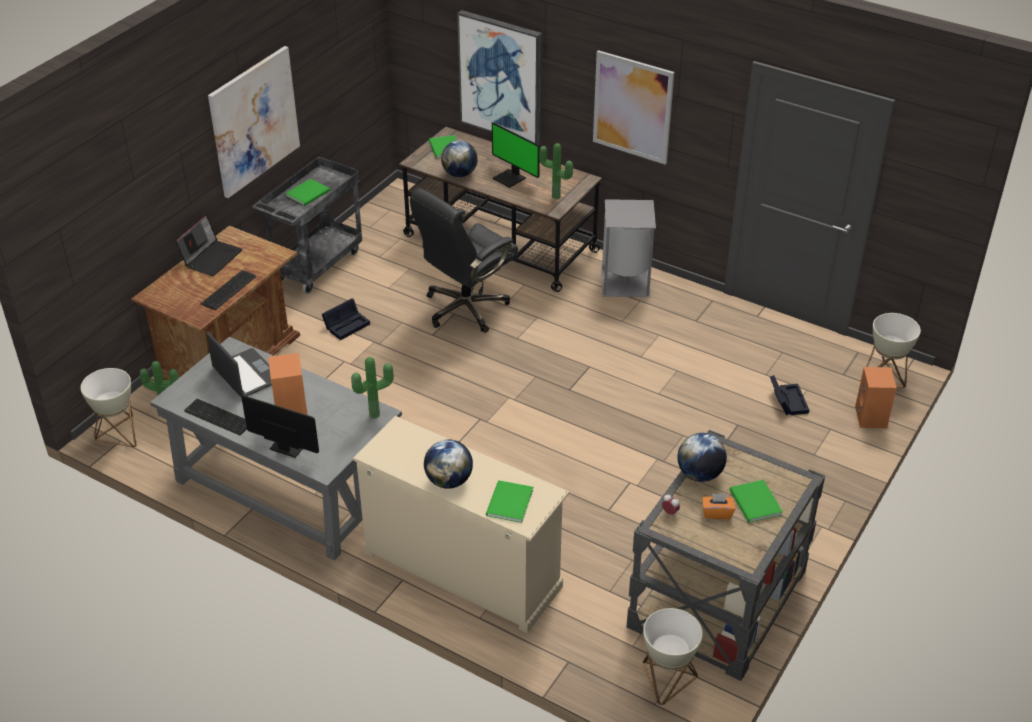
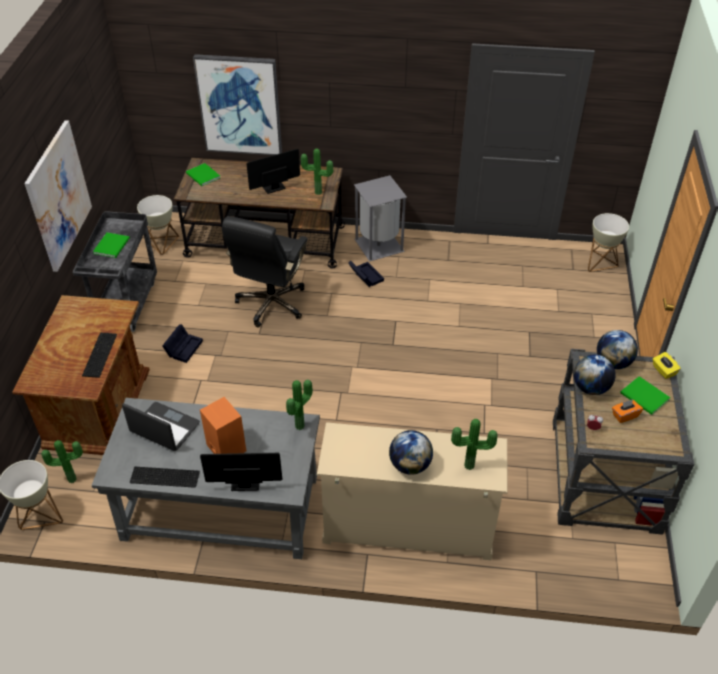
camera: 25 degrees left, 5 degrees up
laptop [175,214,243,276] -> none
globe [441,141,478,177] -> globe moved to [597,330,638,369]
green book [486,480,533,523] -> potted plant [451,419,497,470]
monitor [492,122,540,188] -> monitor turned 135 degrees clockwise [247,149,300,194]
picture [593,50,674,165] -> none
planter [643,608,703,705] -> planter moved to [137,195,179,255]
black storage box [770,375,809,415] -> black storage box moved to [348,261,384,287]
orange speaker [855,367,897,428] -> none
none -> yellow tissue box [653,352,681,379]

